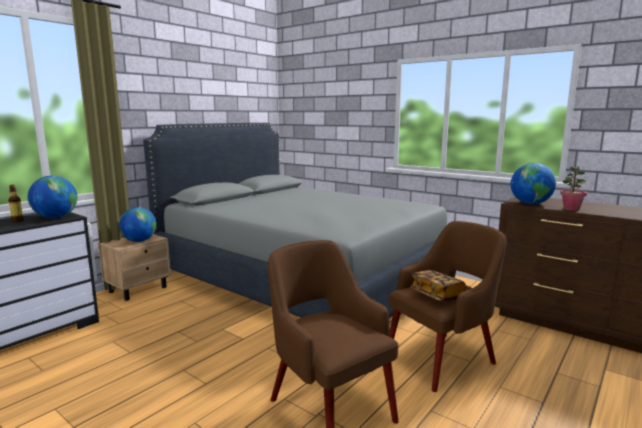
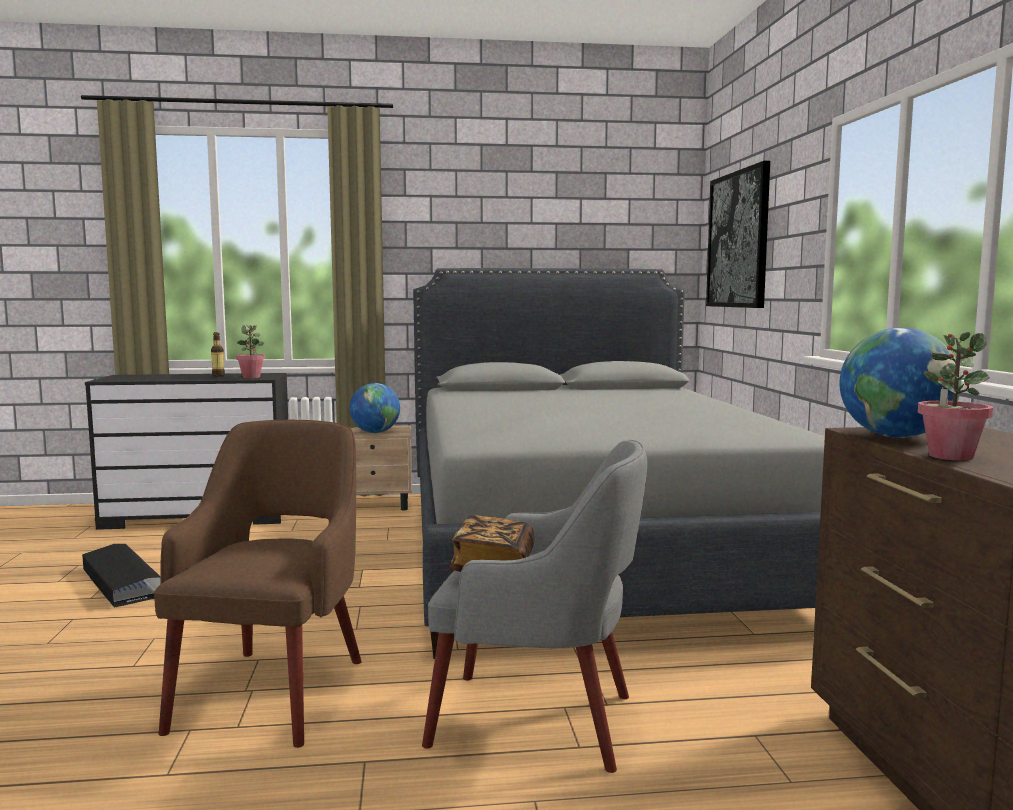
camera: 45 degrees right, 5 degrees down
globe [28,176,77,218] -> potted plant [236,324,265,378]
brown armchair [389,221,507,392] -> grey armchair [422,440,647,773]
none -> black storage box [82,544,161,608]
none -> picture [706,161,770,308]

